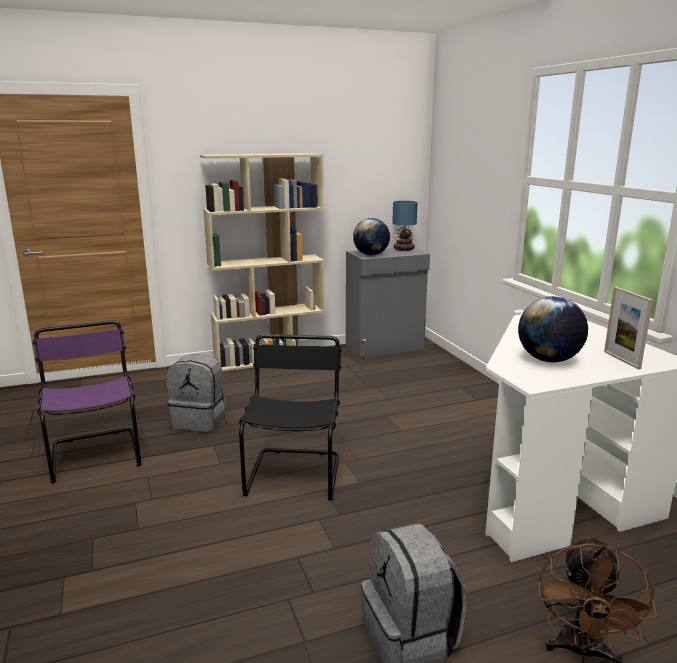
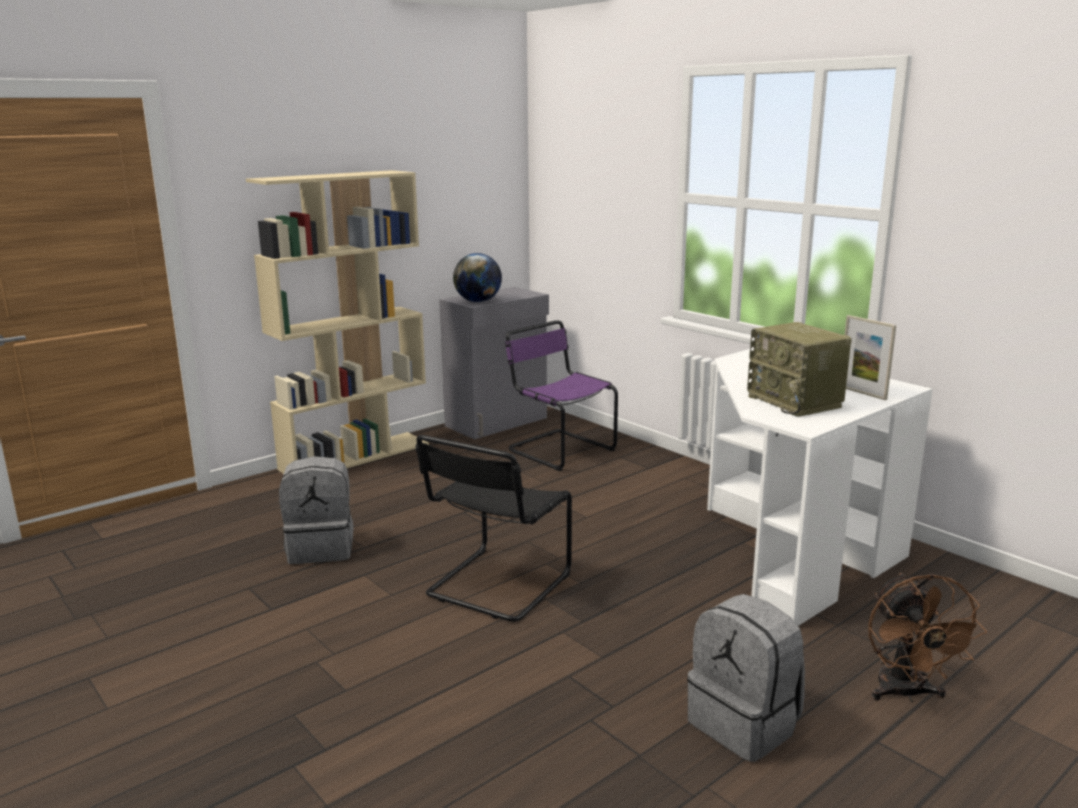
camera: 20 degrees left, 0 degrees up
purple chair [33,320,142,483] -> purple chair moved to [505,320,618,471]
black chair [239,334,342,500] -> black chair turned 135 degrees counterclockwise [415,435,572,622]
table lamp [392,201,418,251] -> none
globe [518,296,588,363] -> radio [747,322,852,417]

